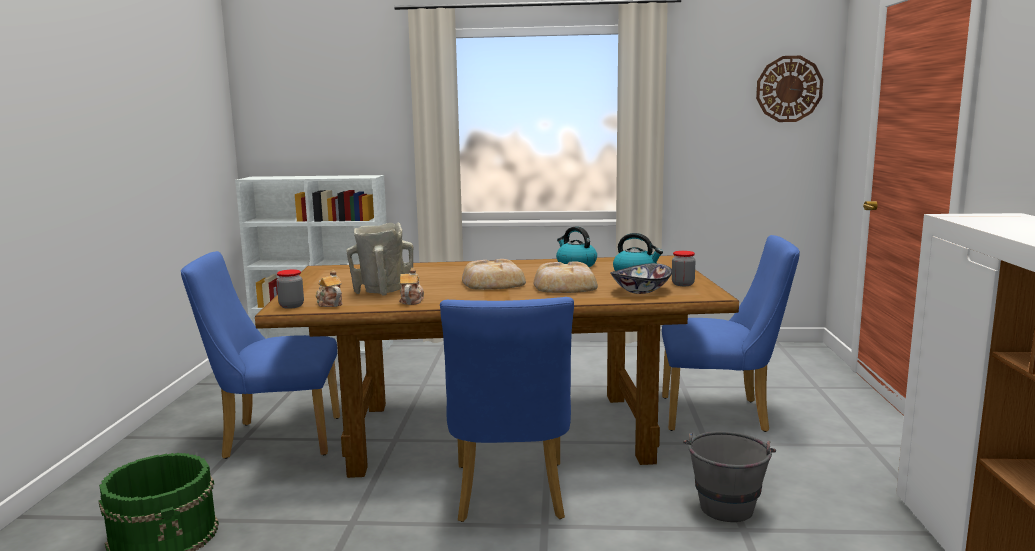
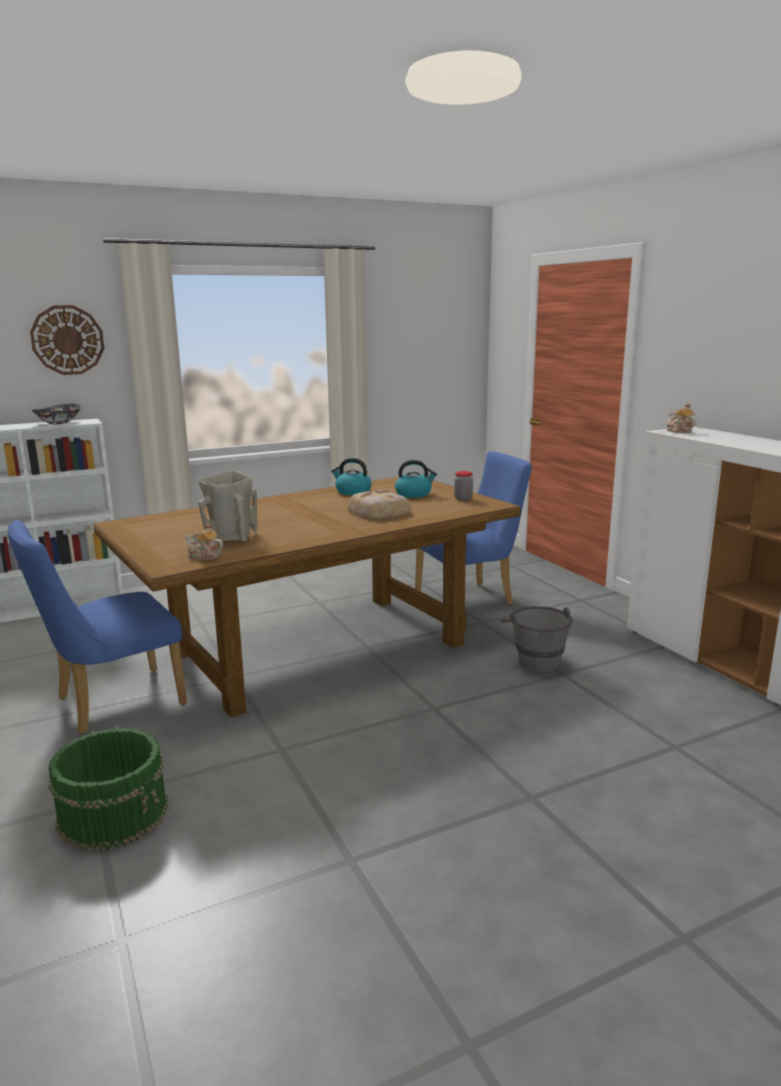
camera: 30 degrees left, 5 degrees up
jar [277,269,304,309] -> none
teapot [399,268,424,305] -> teapot moved to [667,403,697,433]
blue chair [440,297,574,522] -> none
bread [462,259,526,290] -> none
bowl [610,263,672,294] -> bowl moved to [32,403,81,424]
wall clock [756,56,823,122] -> wall clock moved to [30,305,104,375]

